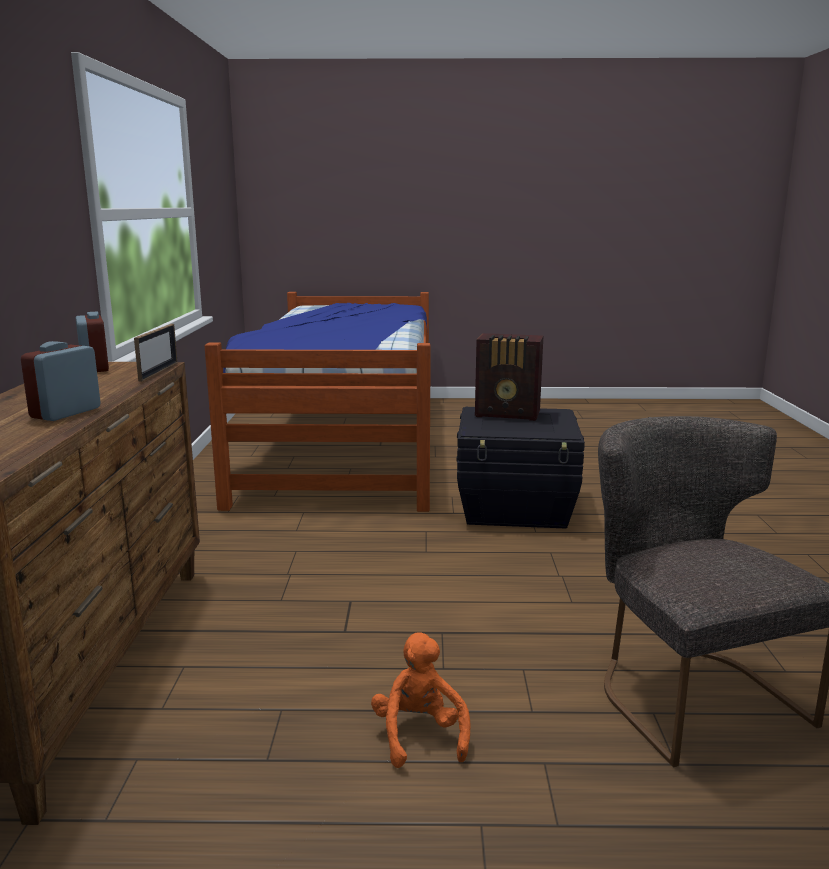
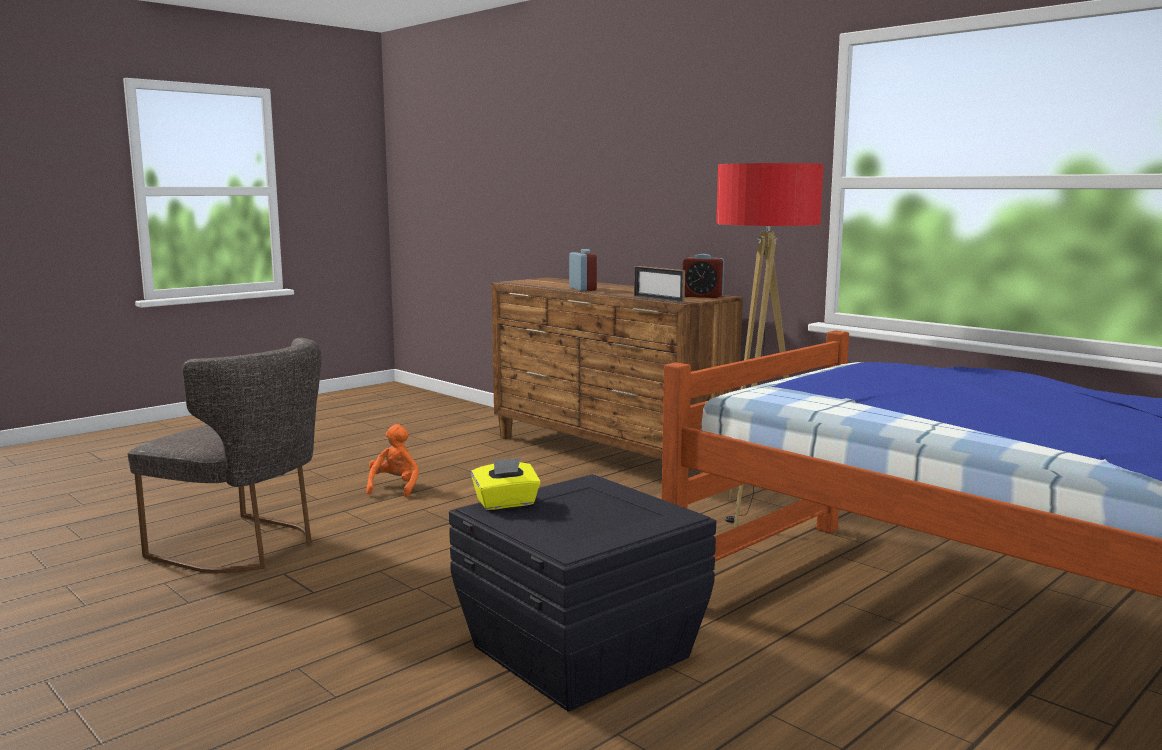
camera: 135 degrees right, 5 degrees down
orange plush toy [371,632,471,768] -> orange plush toy turned 120 degrees counterclockwise [366,424,419,497]
radio [475,333,543,421] -> none
none -> yellow tissue box [471,458,541,510]
none -> floor lamp [716,163,824,528]

